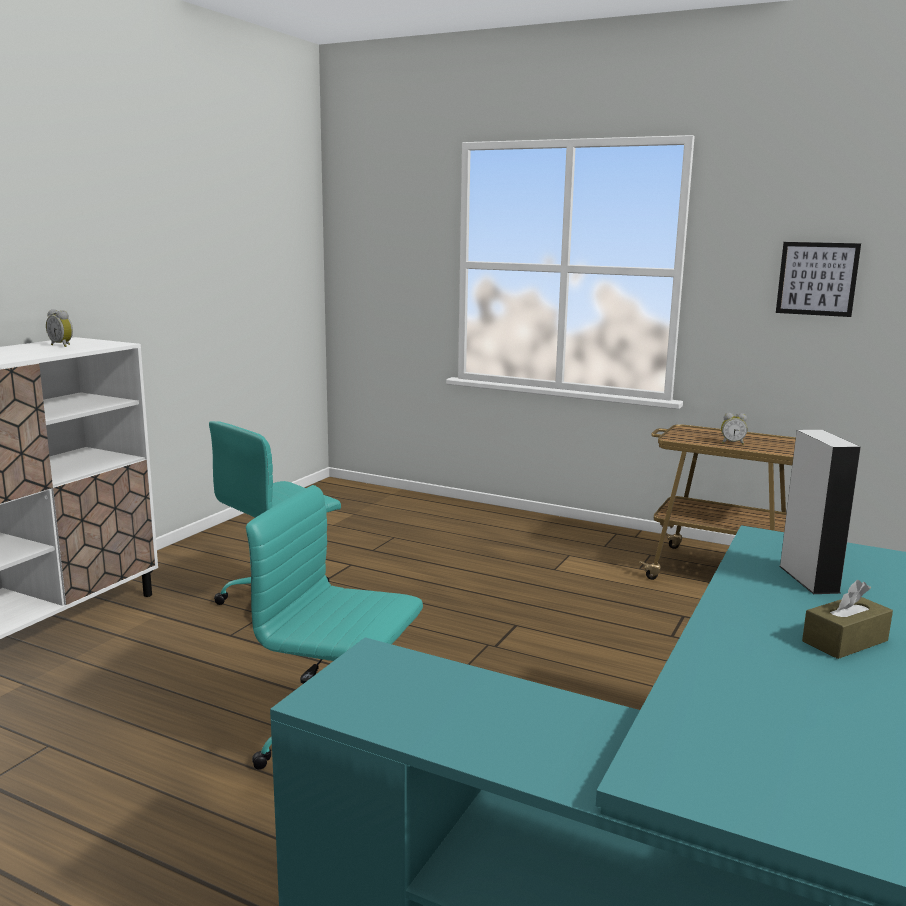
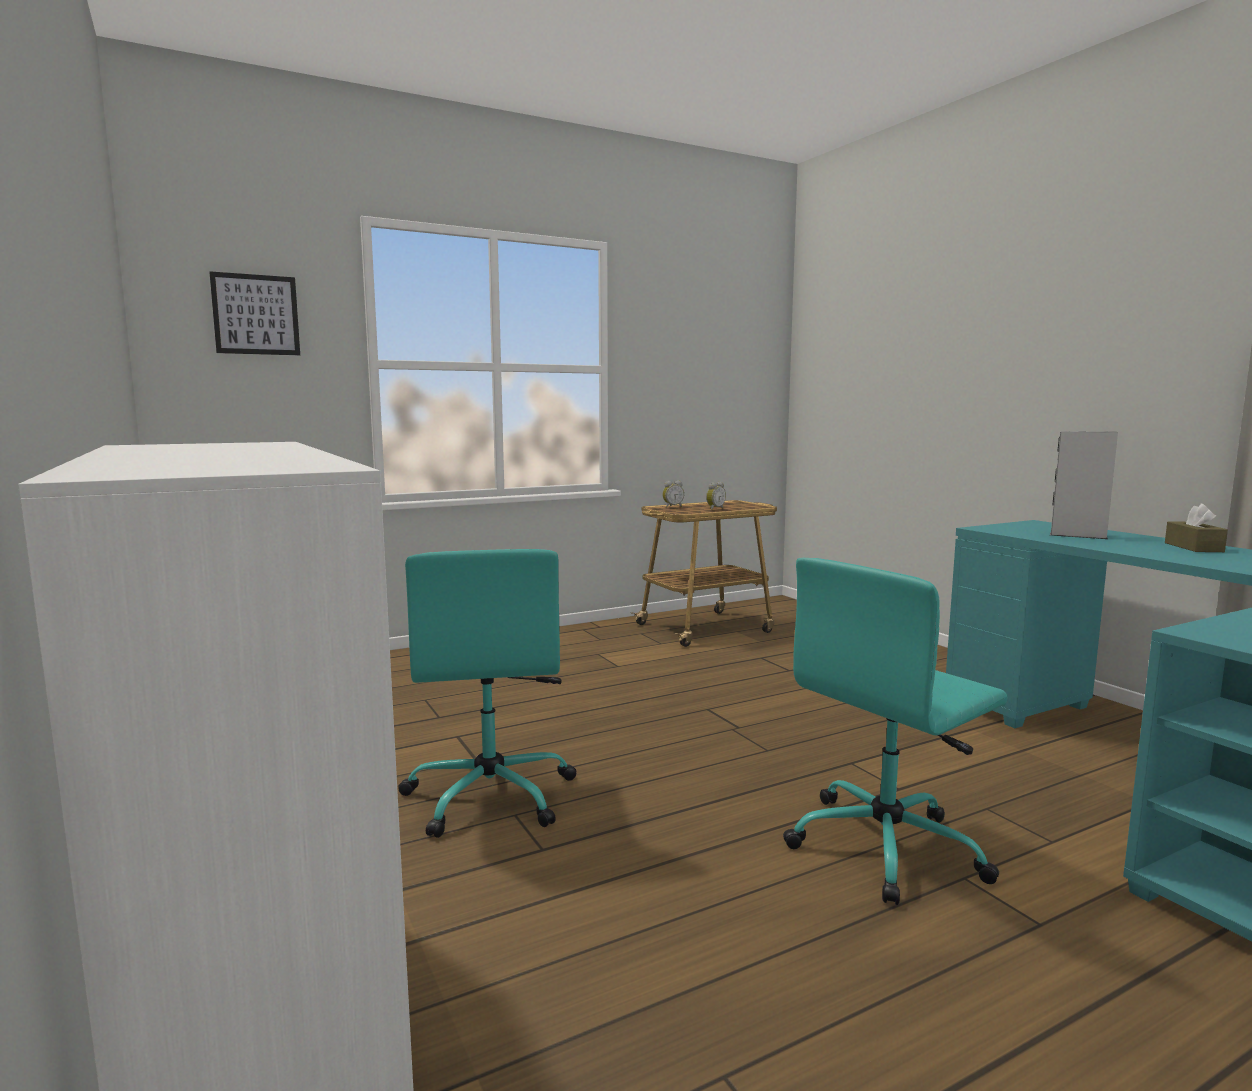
camera: 55 degrees left, 5 degrees down
alarm clock [46,309,73,347] -> alarm clock moved to [662,480,684,508]
picture [776,242,861,317] -> picture moved to [209,271,300,355]

